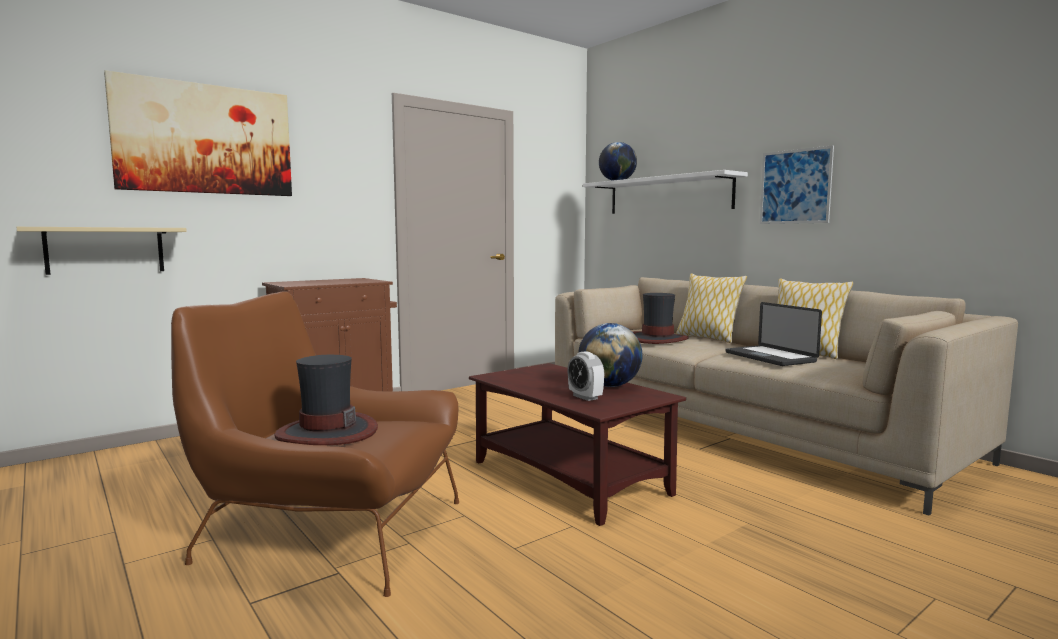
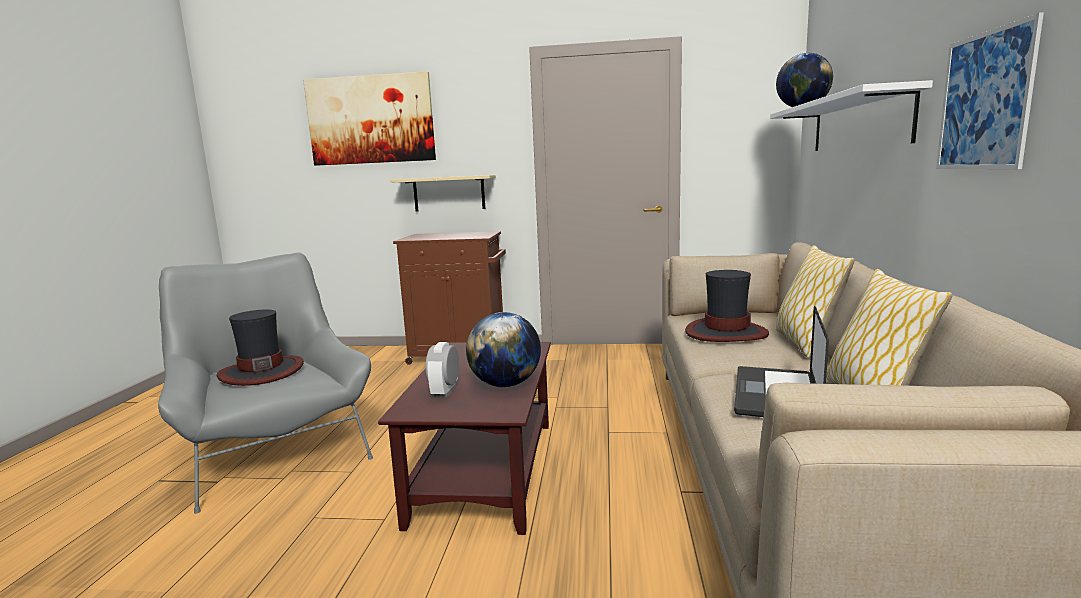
camera: 45 degrees right, 5 degrees up
beige shelf [17,227,187,275] -> beige shelf moved to [390,175,496,211]
brown armchair [171,291,459,597] -> grey armchair [158,253,373,514]

